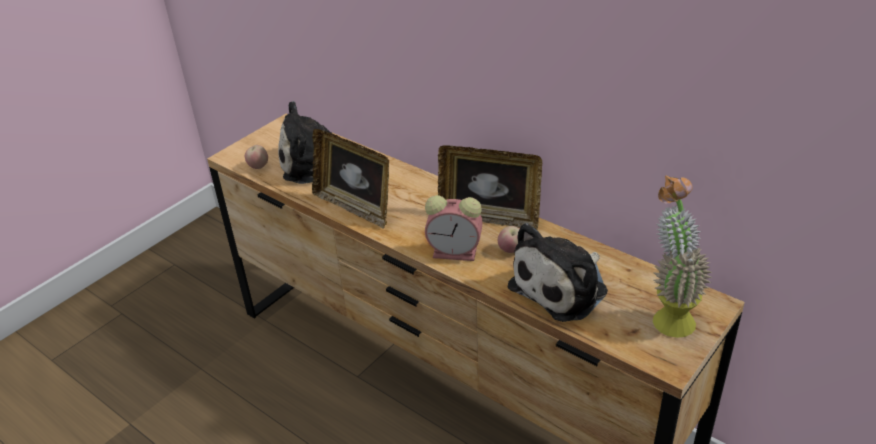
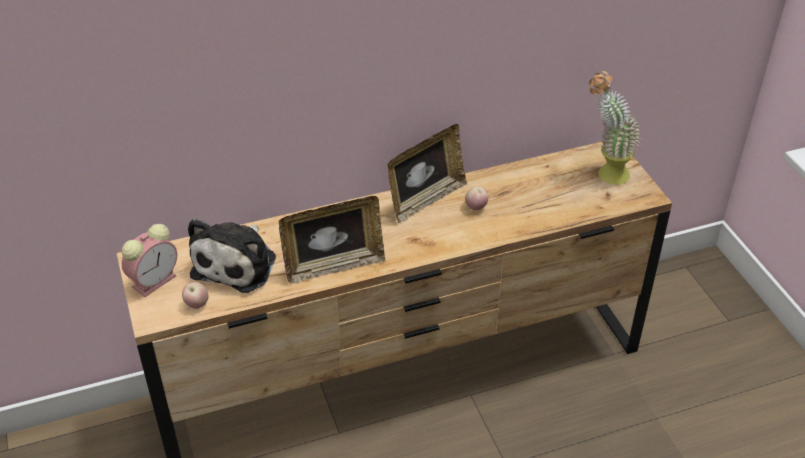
camera: 60 degrees left, 5 degrees up
alarm clock [425,195,483,261] -> alarm clock moved to [122,224,177,297]
plush toy [508,223,608,322] -> none

